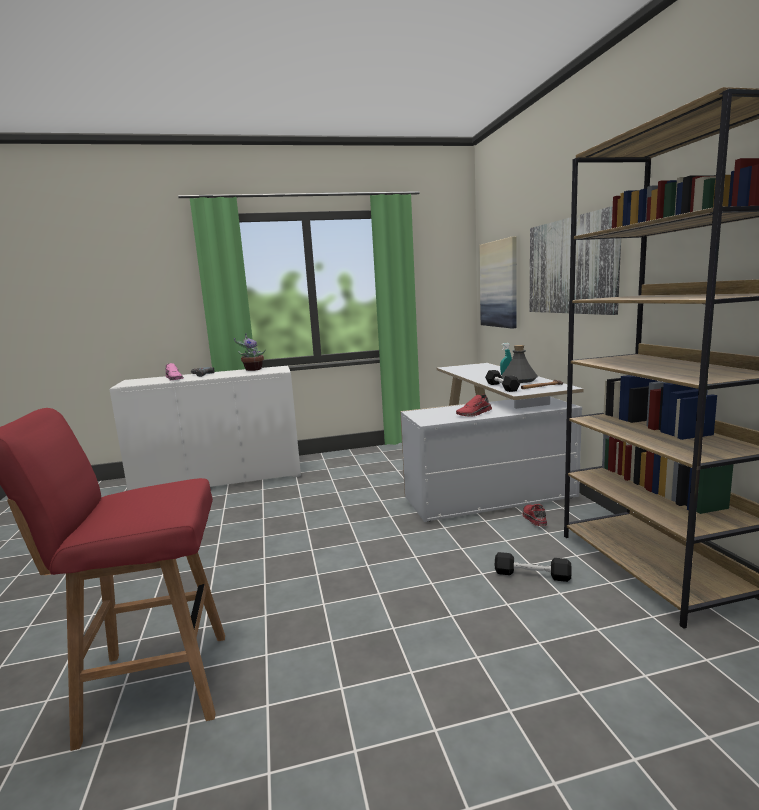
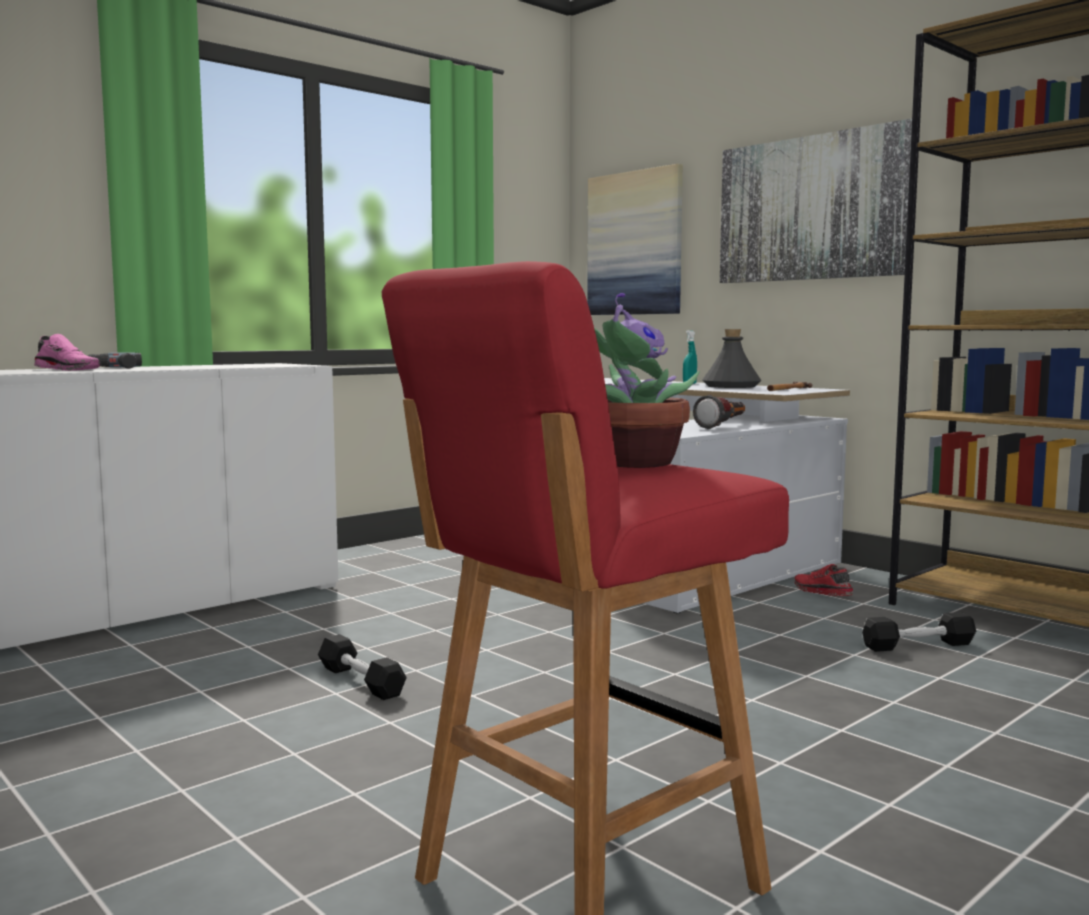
camera: 30 degrees left, 5 degrees down
potted plant [234,336,266,371] -> potted plant moved to [594,293,699,468]
red shoe [456,394,492,417] -> flashlight [693,395,745,429]
black dumbbell [485,370,520,392] -> black dumbbell moved to [318,634,407,700]

